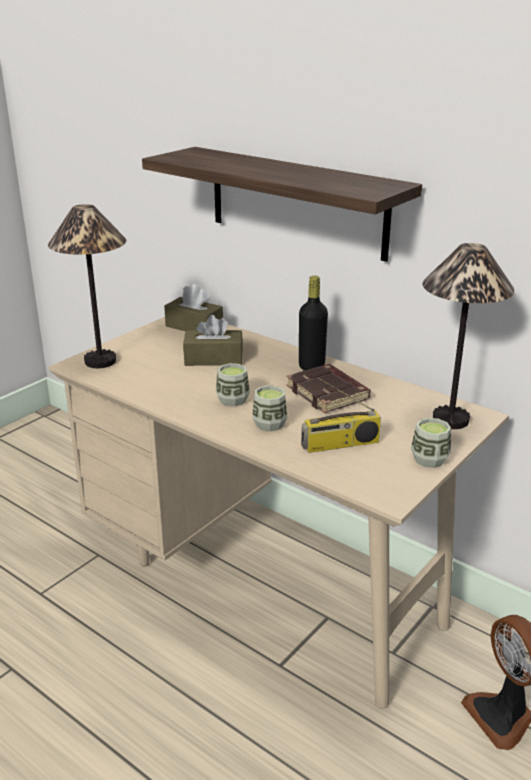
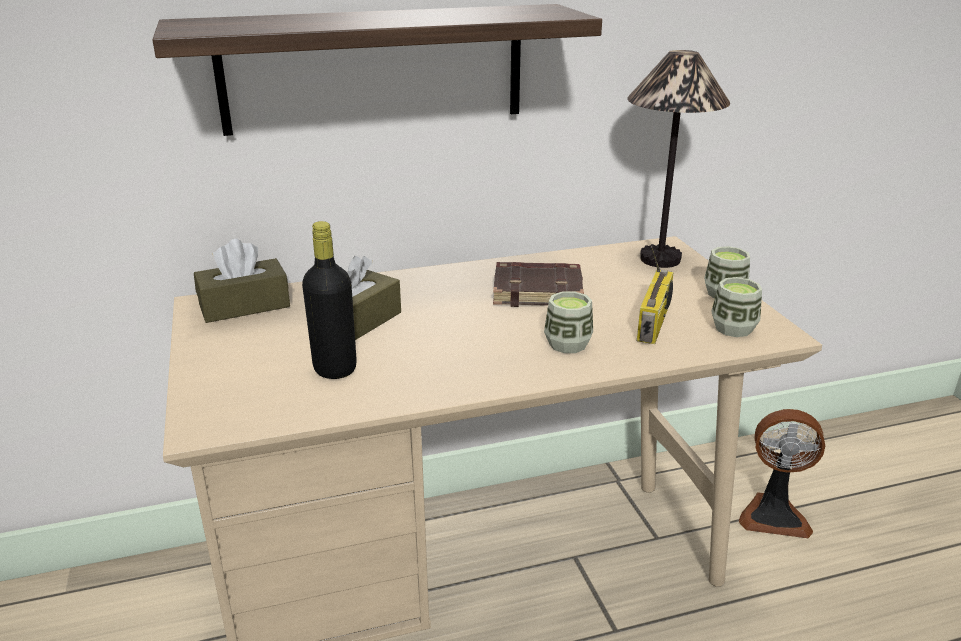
camera: 55 degrees left, 0 degrees up
table lamp [48,204,126,368] -> none
cup [216,363,250,407] -> cup moved to [711,277,762,337]
black bottle [299,276,328,371] -> black bottle moved to [302,221,357,379]

